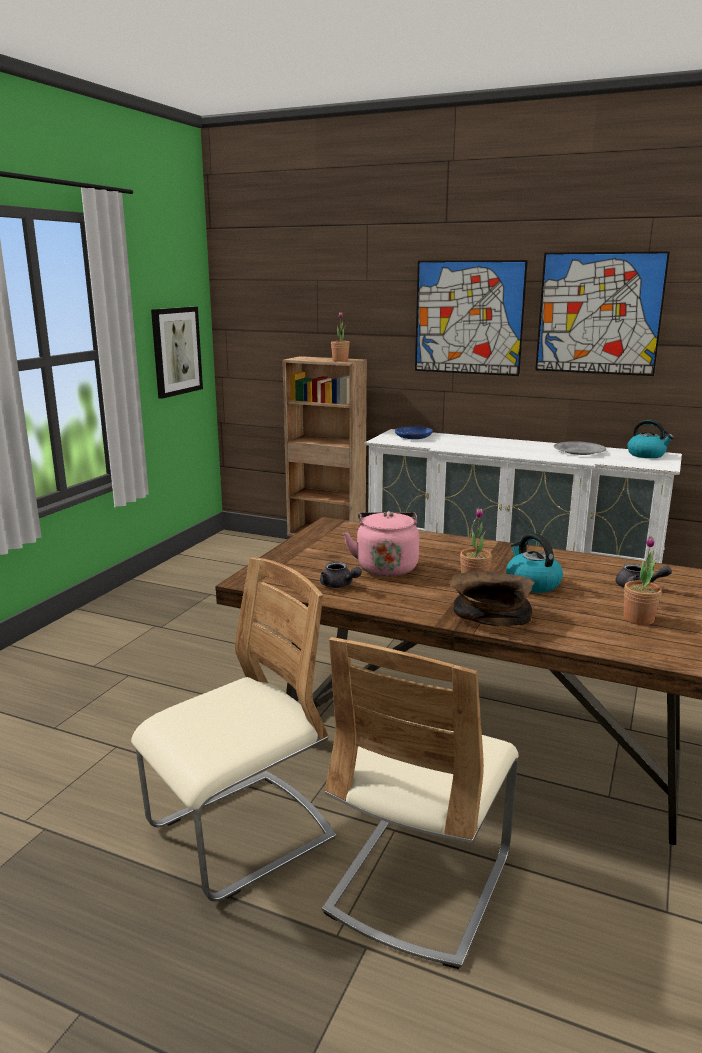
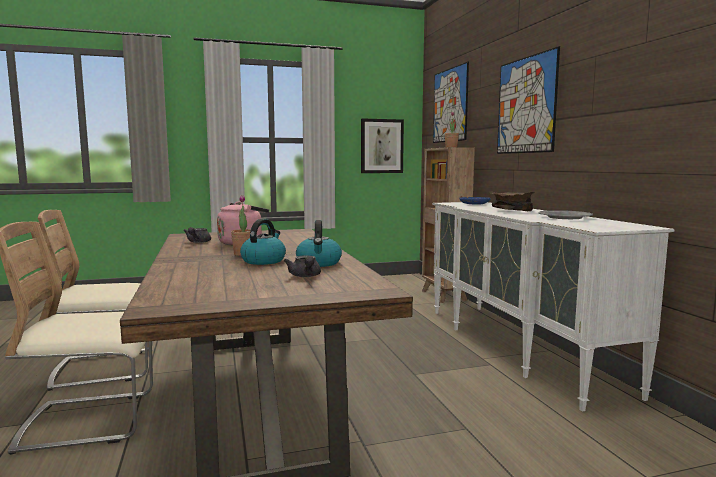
camera: 50 degrees right, 10 degrees down
beige chair [131,557,336,902] -> beige chair turned 150 degrees clockwise [38,210,153,391]
brown bowl [449,570,535,626] -> brown bowl moved to [489,191,535,211]
picture [535,251,670,376] -> picture moved to [433,62,469,143]
potted plant [624,537,662,625] -> none
kettle [627,420,674,458] -> kettle moved to [296,220,342,267]

